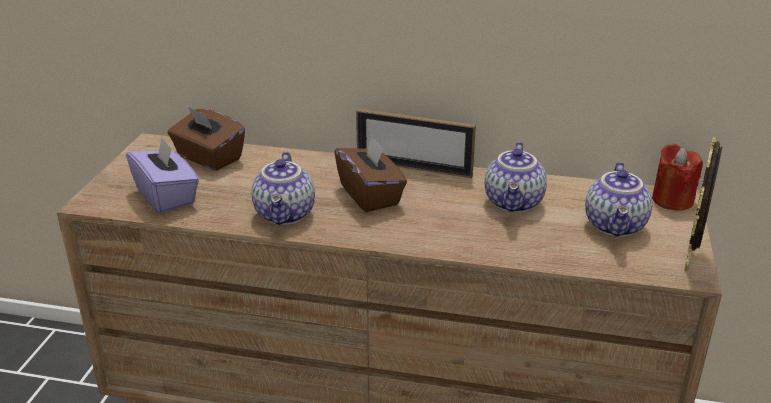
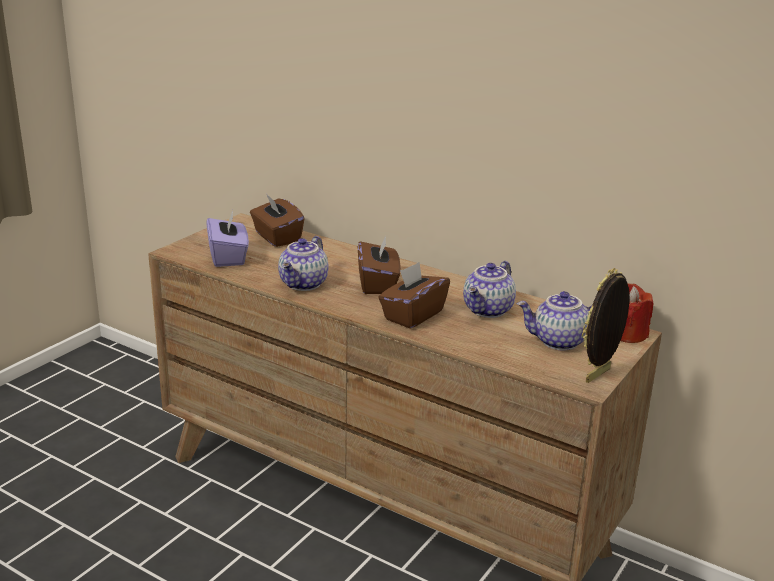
camera: 20 degrees right, 5 degrees down
picture frame [356,109,476,178] -> none
teapot [585,162,652,237] -> teapot turned 60 degrees clockwise [516,291,592,351]
none -> brown tissue box [378,262,450,328]

